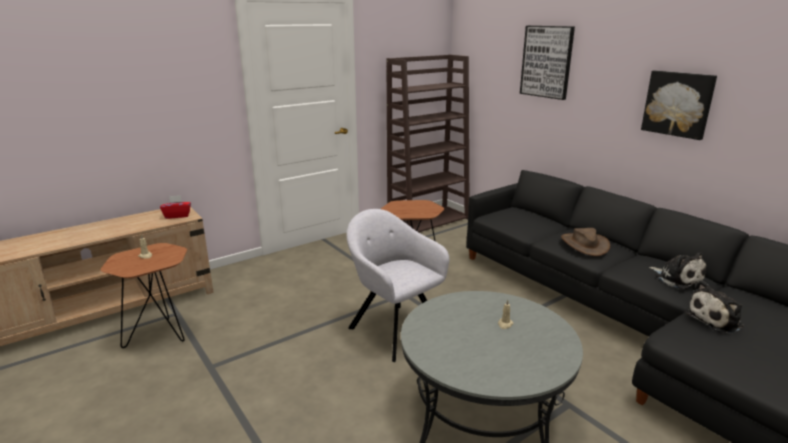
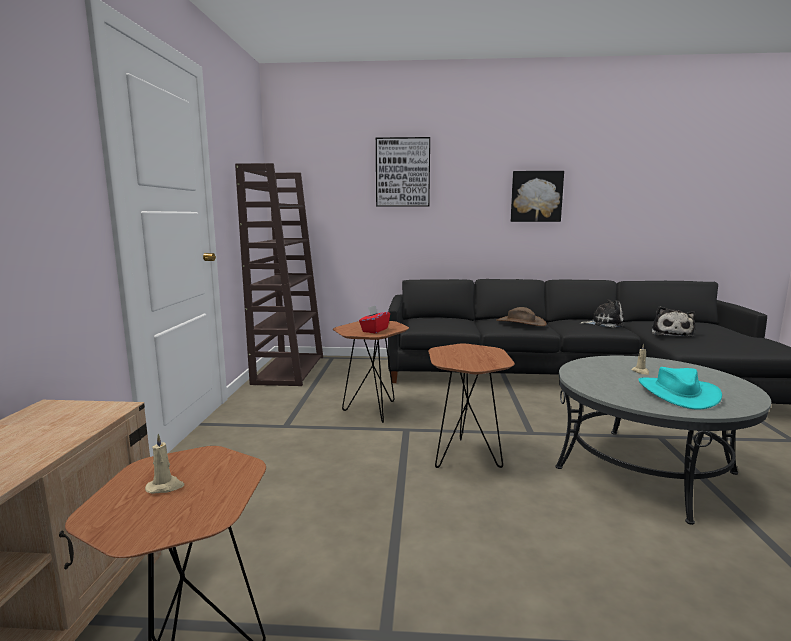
camera: 50 degrees left, 10 degrees down
red tissue box [160,195,191,219] -> red tissue box moved to [359,305,390,333]
grey armchair [347,209,450,362] -> brown side table [428,344,515,468]
none -> turquoise hat [638,367,722,410]

